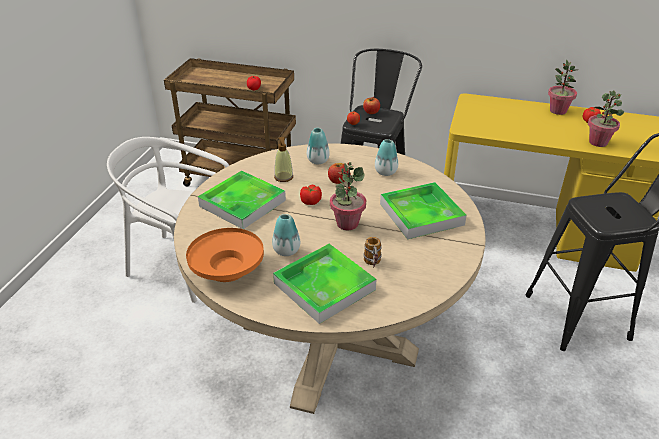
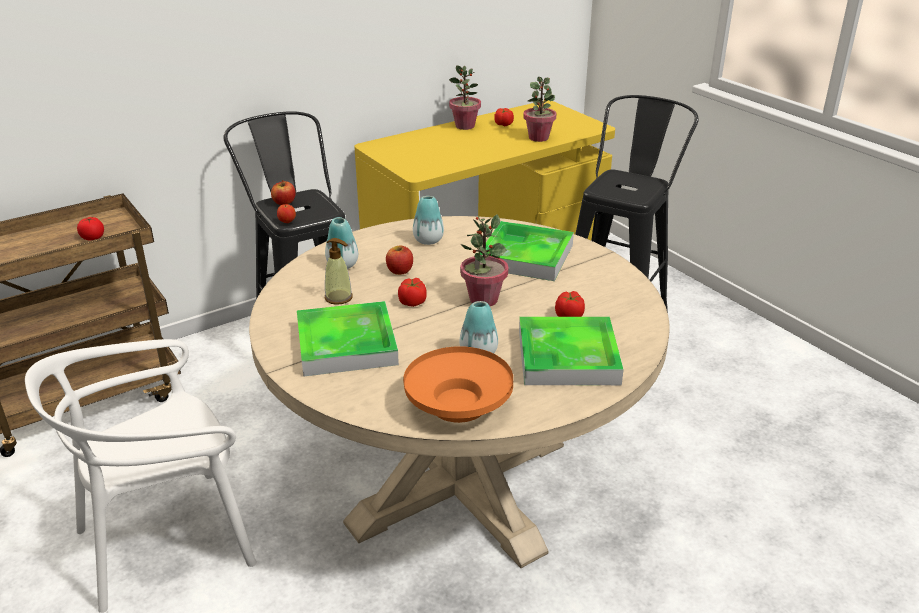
camera: 50 degrees left, 5 degrees down
mug [363,237,382,268] -> tomato [555,291,585,317]

